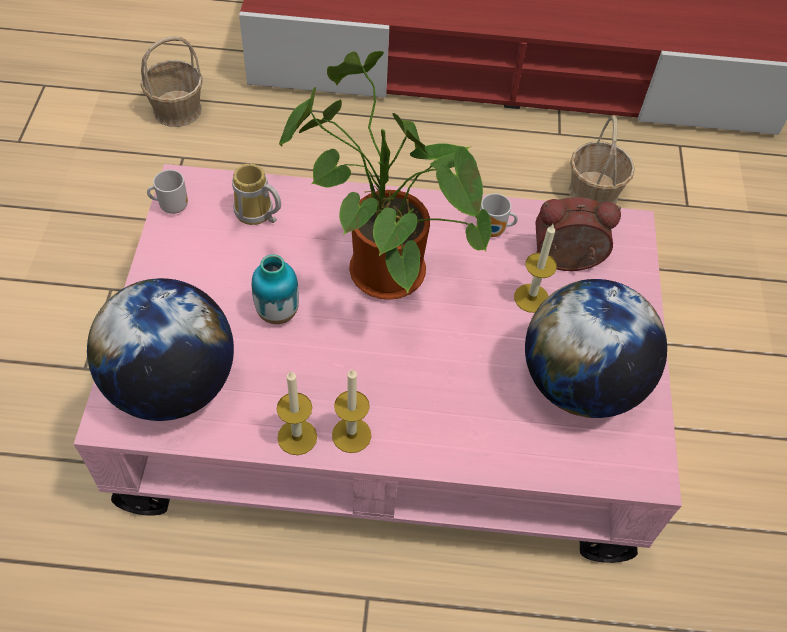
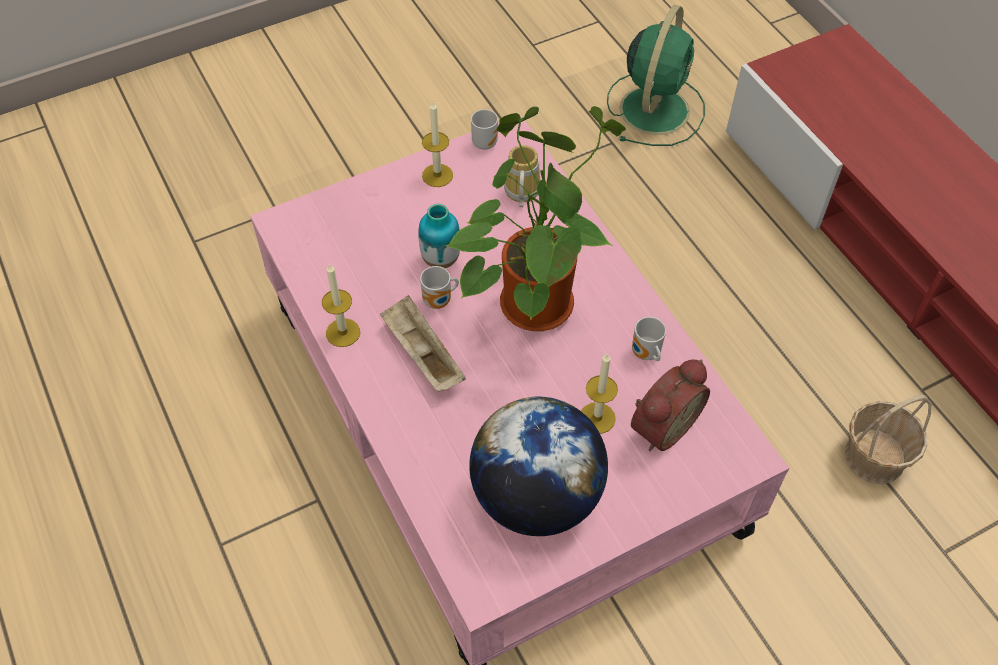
camera: 60 degrees right, 0 degrees up
globe [87,278,234,421] -> none
basket [140,36,203,127] -> green fan [607,5,705,146]
candle [332,369,371,453] -> candle moved to [422,102,453,187]
alarm clock [535,197,621,271] -> alarm clock turned 75 degrees clockwise [631,360,710,451]
none -> beige tray [380,295,466,391]
none -> mug [420,266,459,309]

